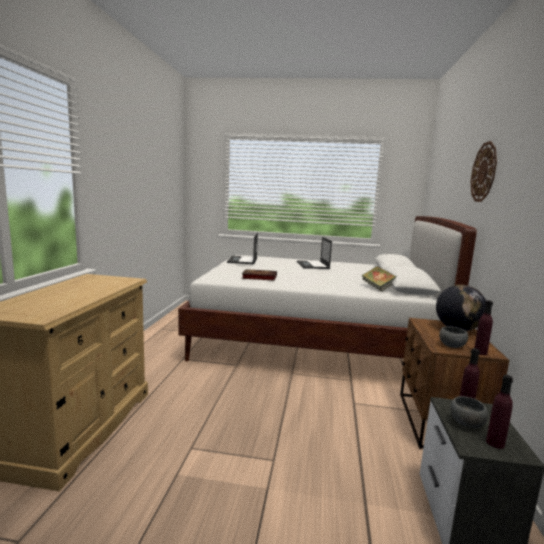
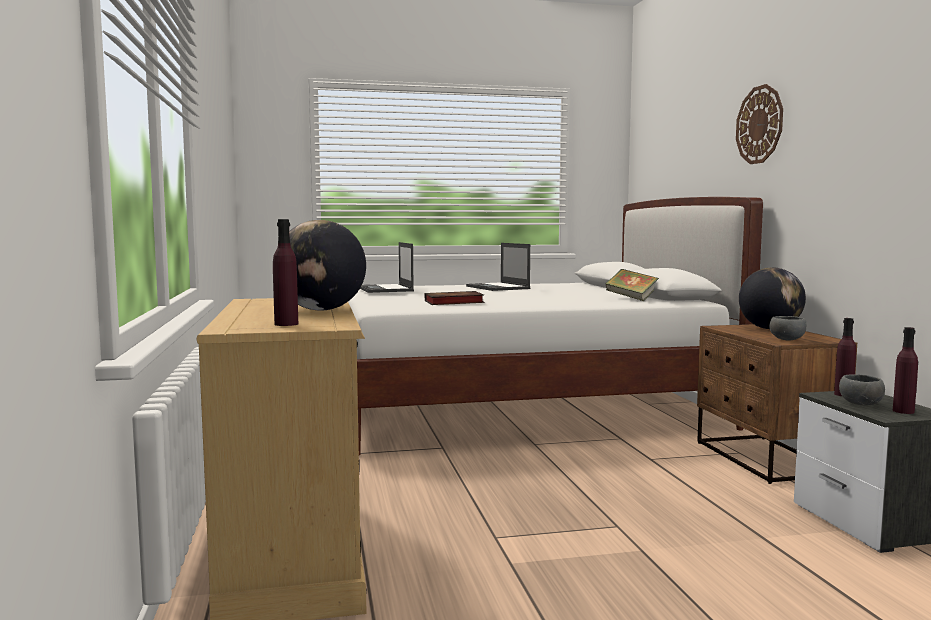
camera: 20 degrees left, 5 degrees down
purple bottle [474,300,493,355] -> purple bottle moved to [273,219,298,326]
none -> globe [277,220,366,311]

